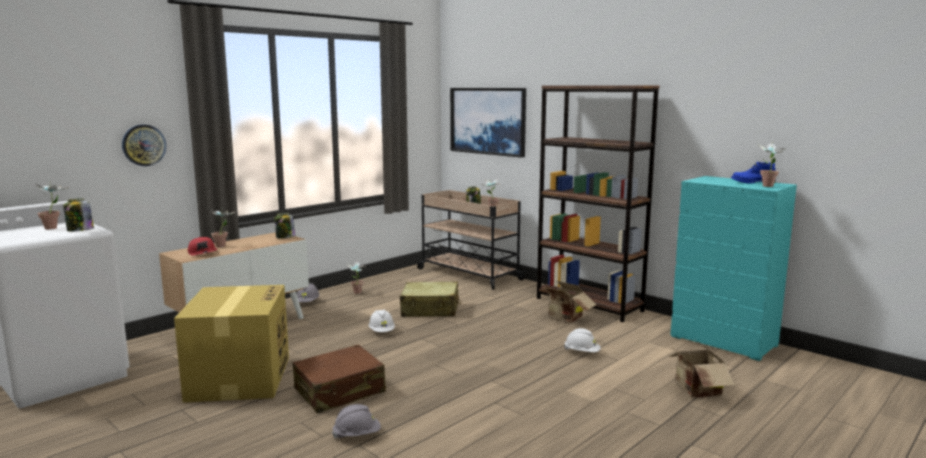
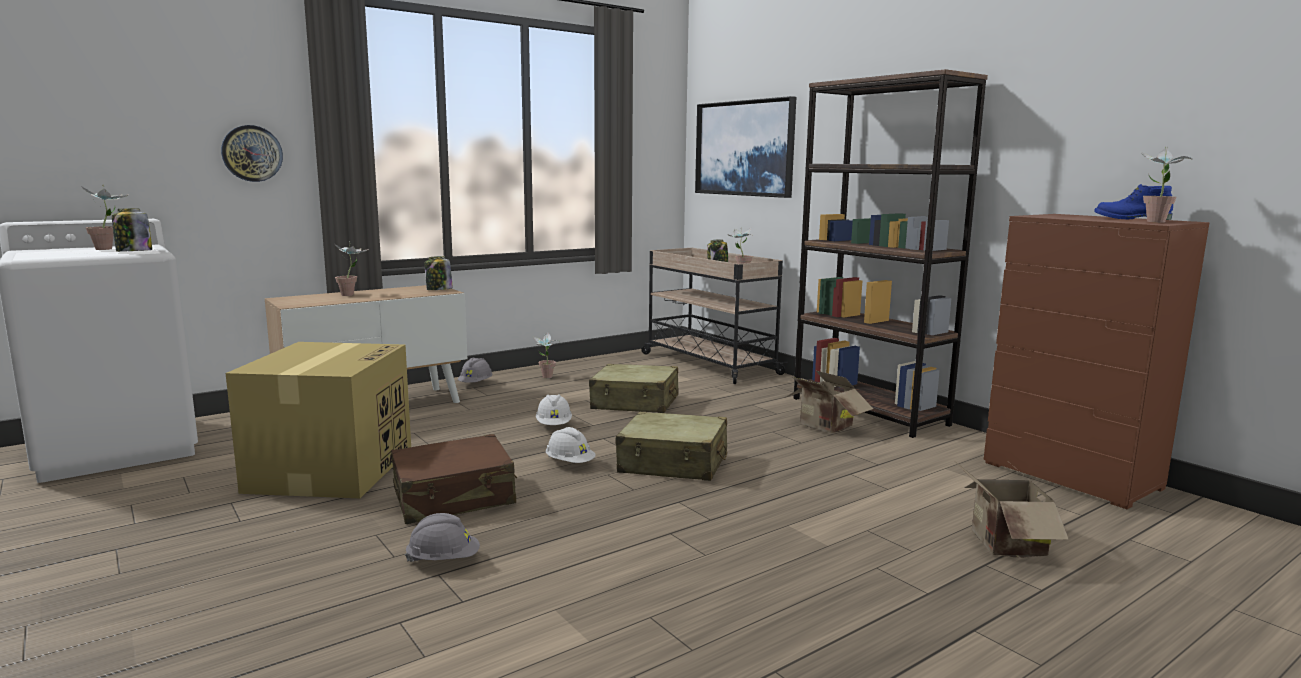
camera: 10 degrees right, 0 degrees up
red cap [188,237,218,256] -> none
white hard hat [564,328,601,352] -> white hard hat moved to [546,427,596,463]
turquoise dresser [670,176,797,361] -> brown dresser [984,214,1209,509]
none -> beige suitcase [616,412,727,481]

